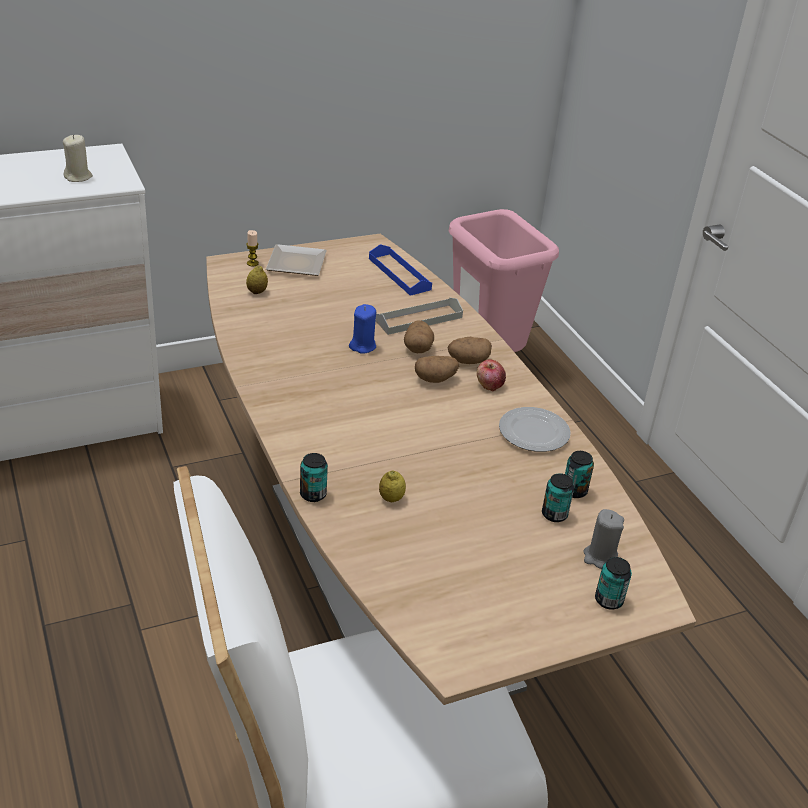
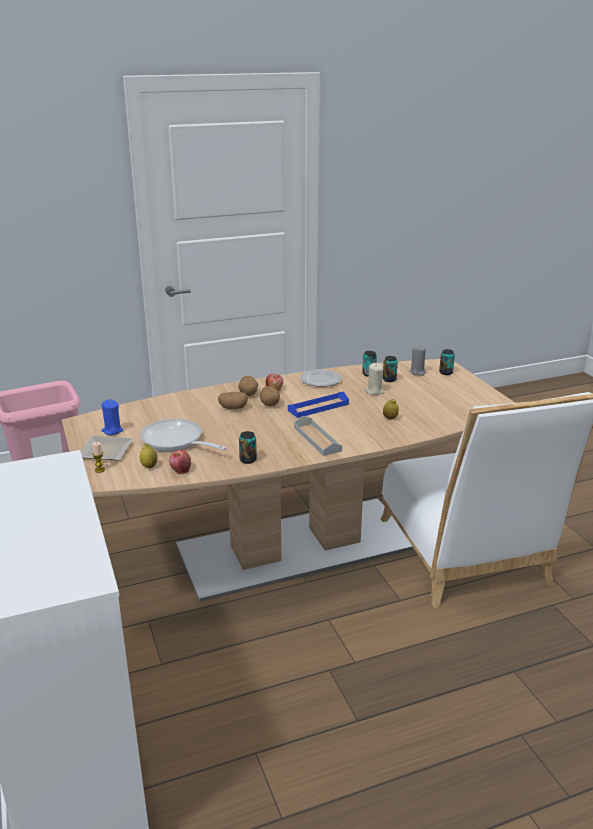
camera: 85 degrees left, 10 degrees down
beige candle [63,135,93,182] -> beige candle moved to [365,363,384,395]
can [300,453,328,502] -> can moved to [239,431,257,464]
blue candle [349,304,376,354] -> blue candle moved to [101,399,123,435]
blue tray [369,244,432,296] -> blue tray moved to [288,392,349,418]
grey tray [376,298,463,335] -> grey tray moved to [294,416,342,456]
none -> frying pan [140,419,227,452]
none -> apple [169,450,191,474]

